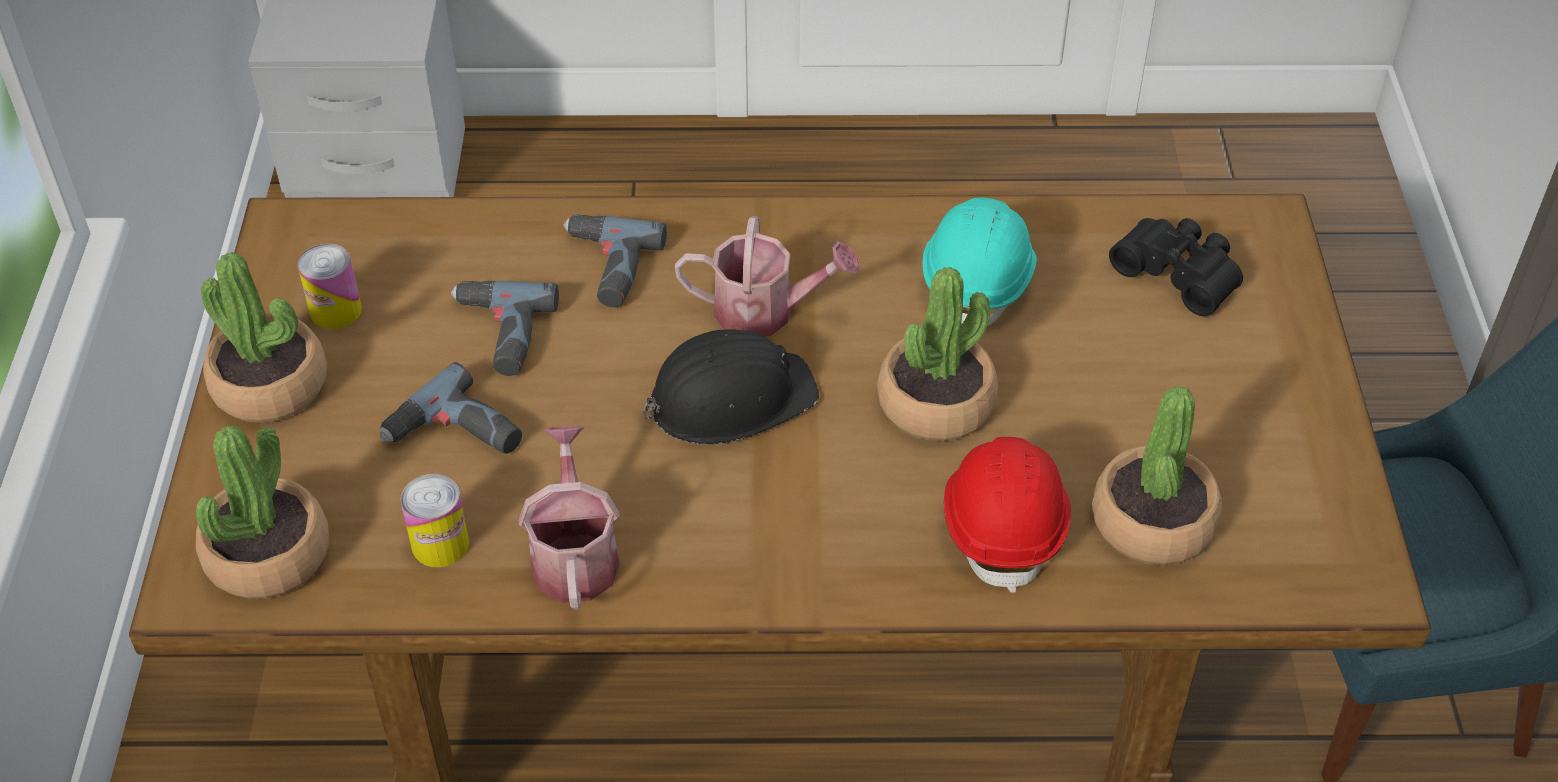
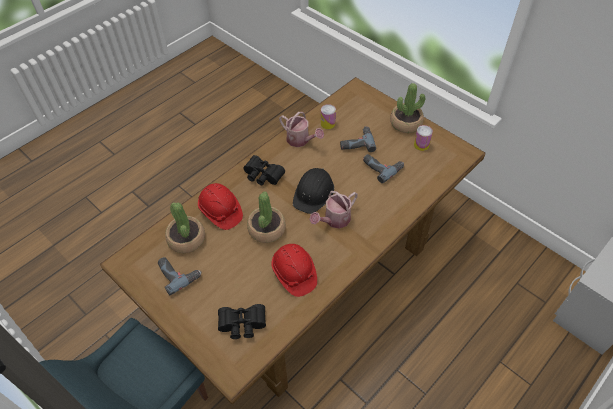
camera: 135 degrees right, 5 degrees up
potted plant [196,425,329,599] -> none
power drill [564,214,667,307] -> power drill moved to [158,257,202,296]
turquoise hard hat [922,197,1037,325] -> red hard hat [271,244,317,297]
none -> black binoculars [243,155,285,185]

